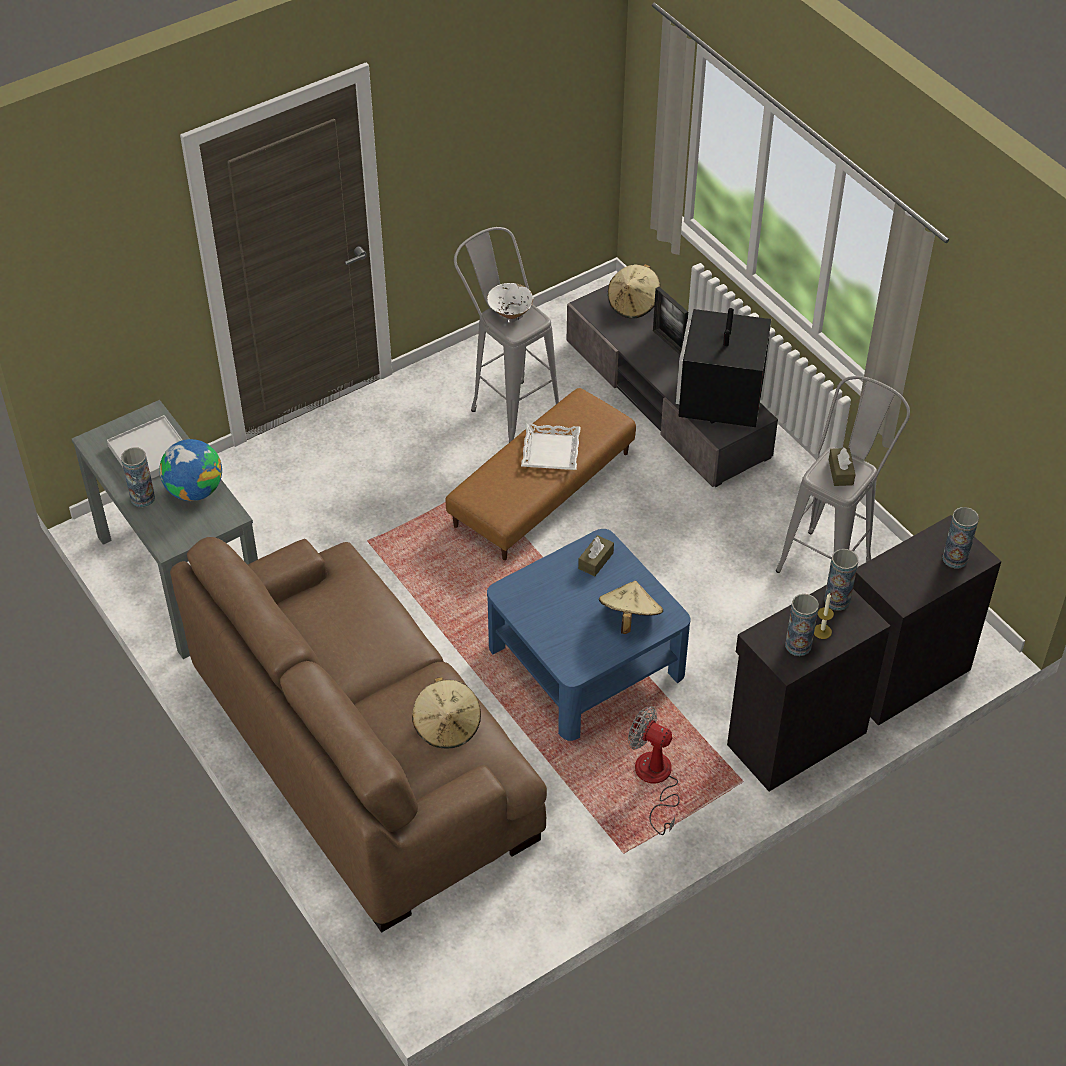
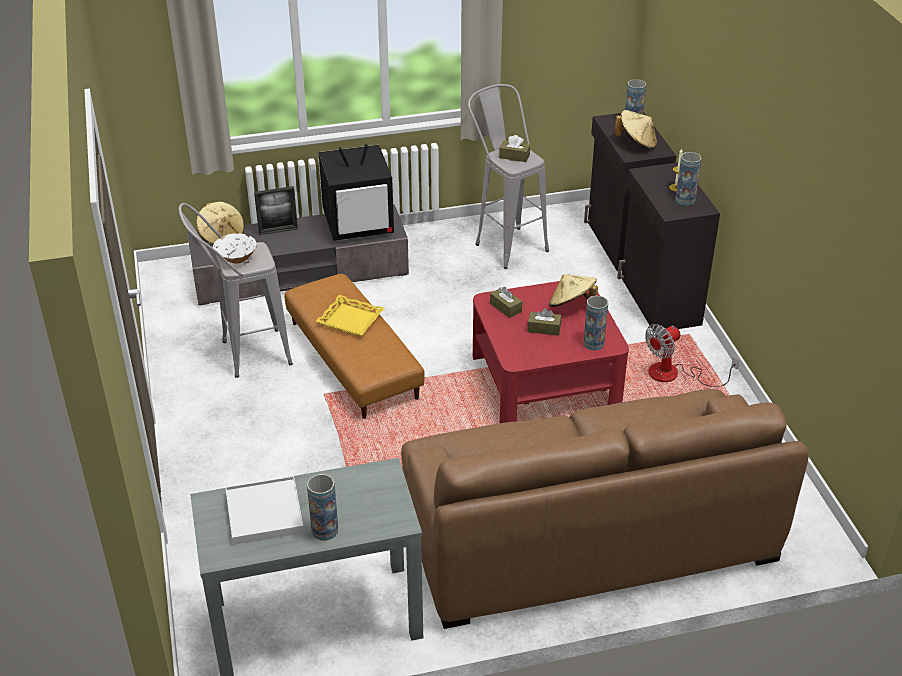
camera: 70 degrees left, 10 degrees down
globe [159,439,222,501] -> none
beige hat [412,677,481,749] -> beige hat moved to [614,110,657,149]
blue coffee table [487,529,690,741] -> red coffee table [473,281,629,423]
white tray [521,423,581,470] -> yellow tray [316,295,384,336]
television [676,308,771,427] -> television turned 45 degrees counterclockwise [319,144,394,241]
vase [824,549,858,611] -> vase moved to [583,296,608,350]
none -> brown tissue box [528,308,561,336]

